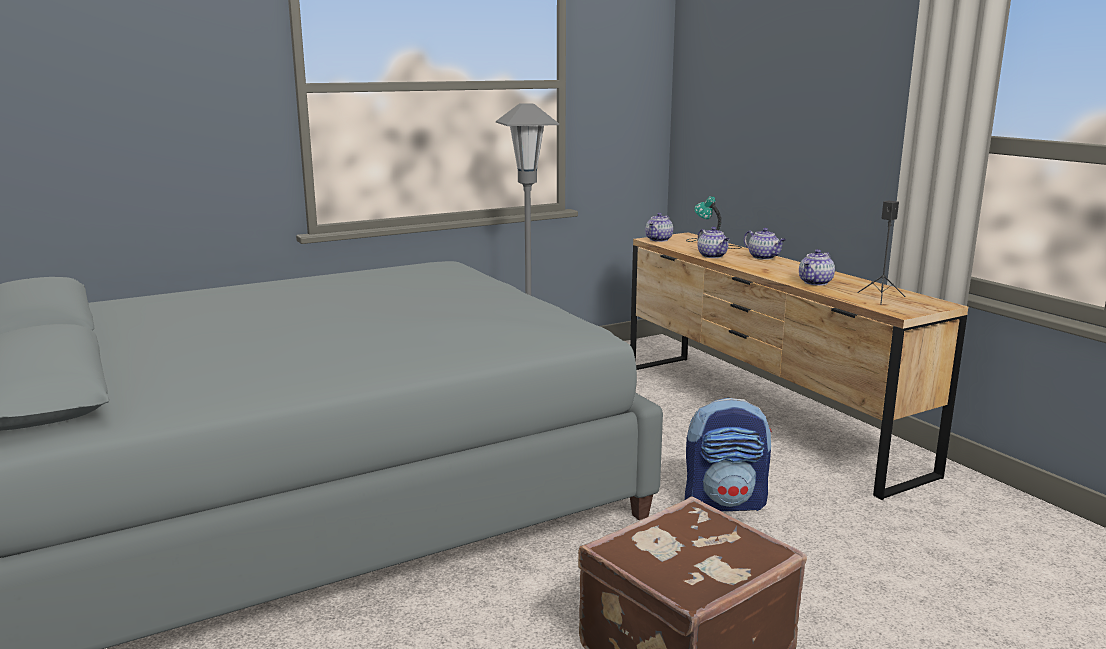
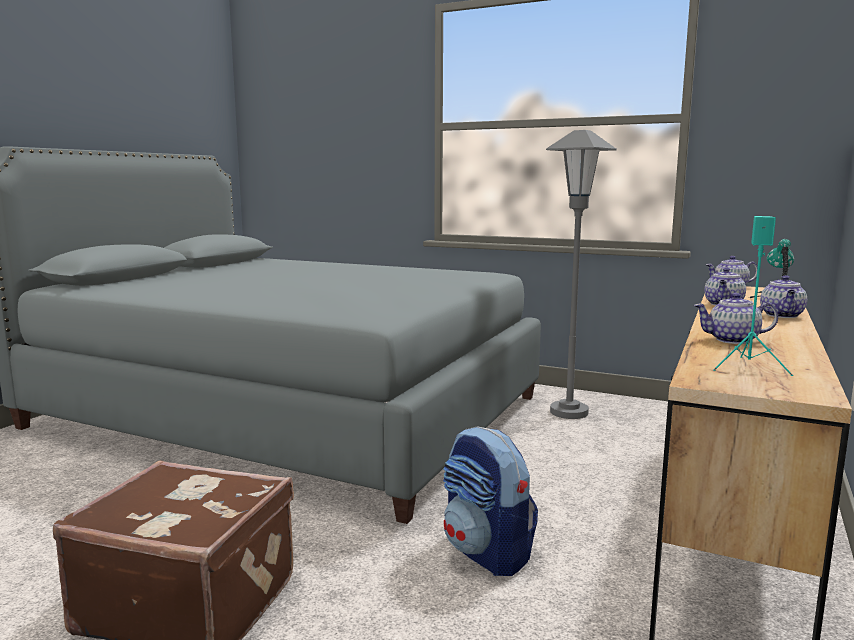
camera: 55 degrees right, 5 degrees down
black speaker [857,200,906,305] -> turquoise speaker [713,216,793,376]

